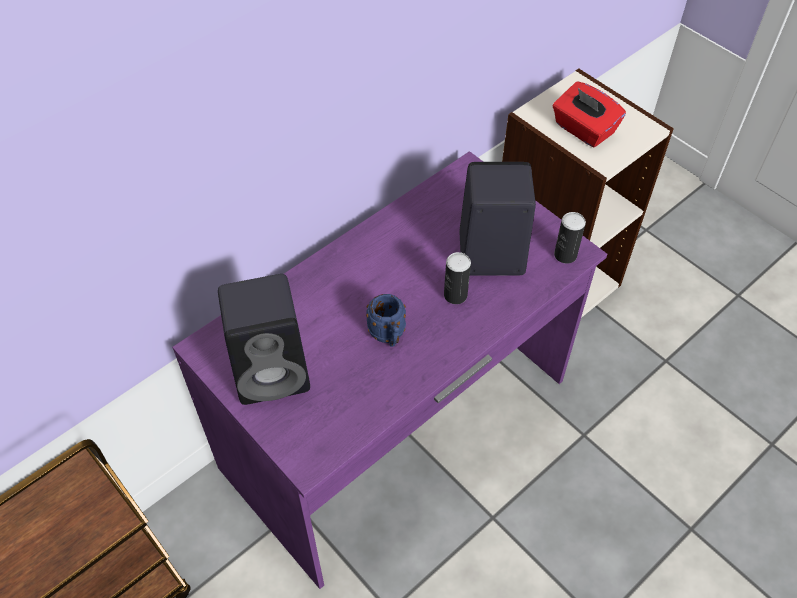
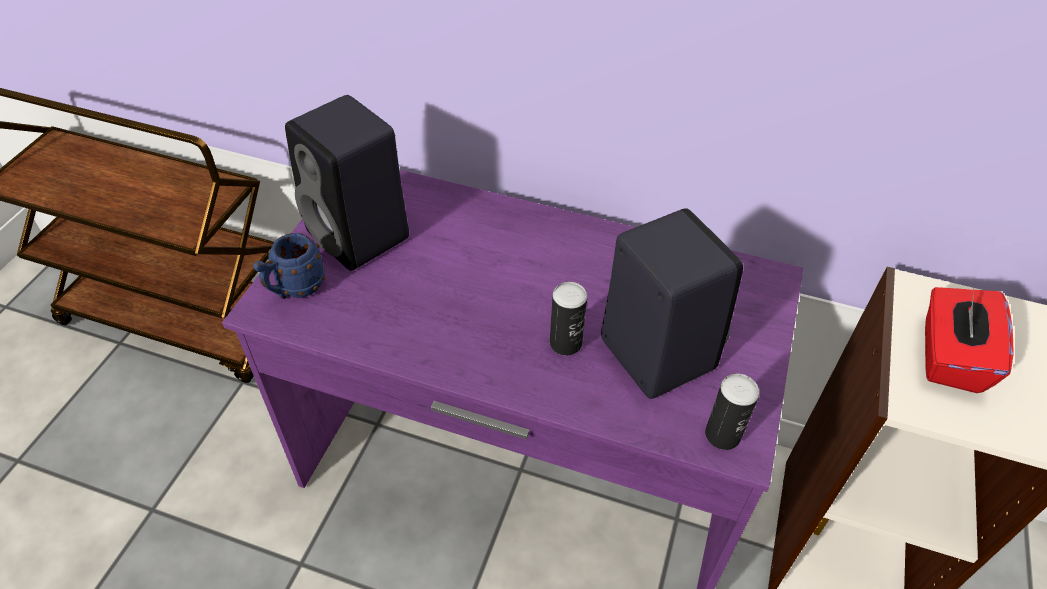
camera: 60 degrees right, 5 degrees down
blue mug [366,294,406,347] -> blue mug moved to [253,233,325,299]

